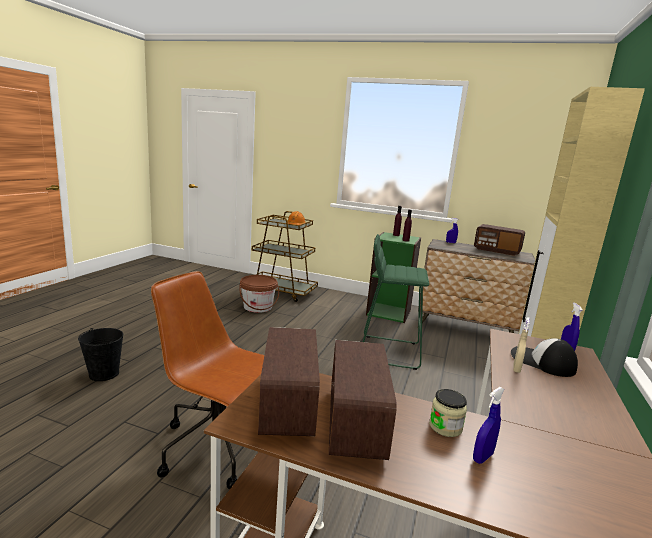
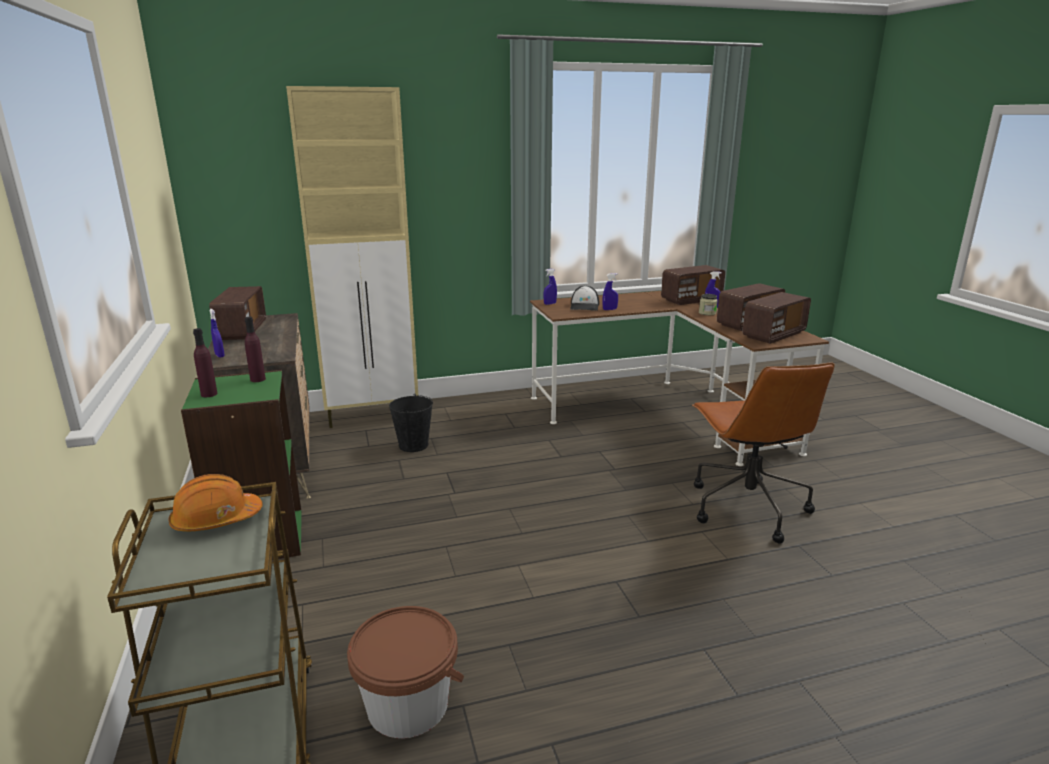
camera: 125 degrees left, 5 degrees up
black bucket [78,328,123,381] -> black bucket moved to [389,394,433,452]
green stool [363,234,430,370] -> none
beige spray bottle [513,317,530,373] -> blue spray bottle [603,273,618,310]
none -> radio [661,265,725,305]

